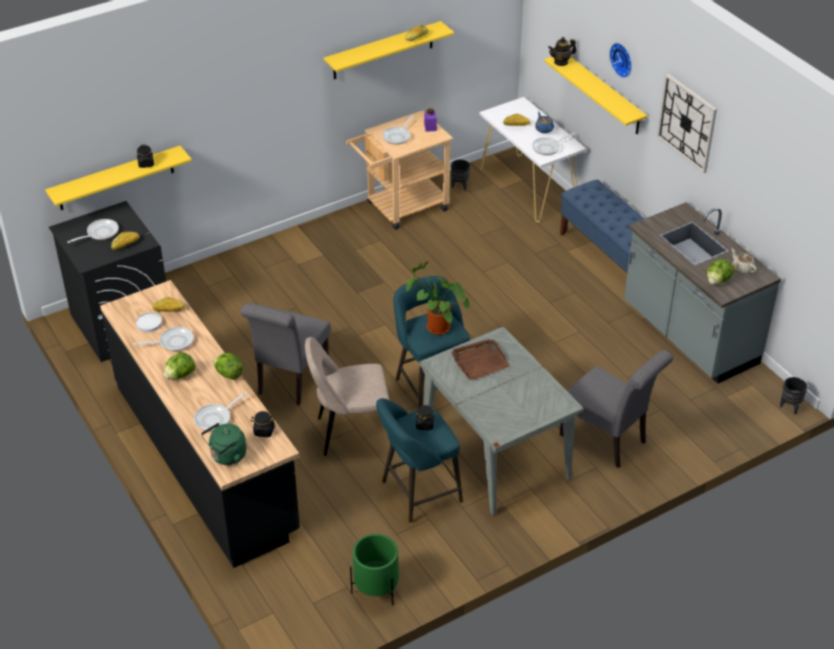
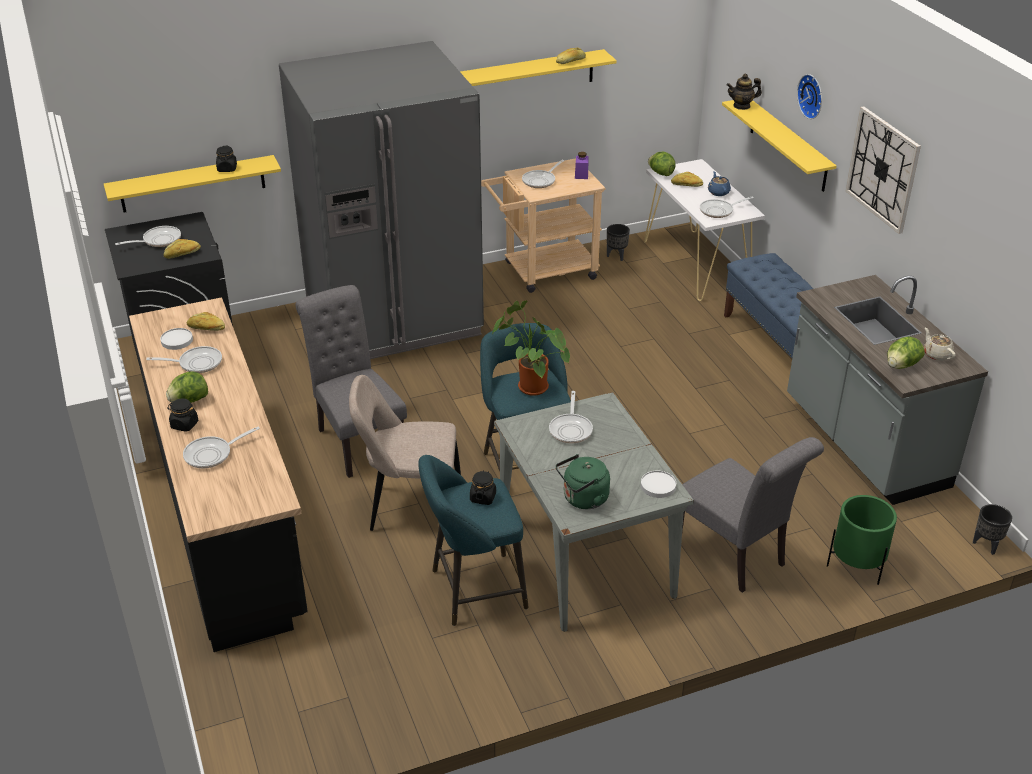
camera: 10 degrees right, 5 degrees down
green kettle [201,423,247,465] -> green kettle moved to [556,454,610,509]
lettuce [213,353,243,380] -> lettuce moved to [648,152,675,176]
grey chair [241,303,331,405] -> grey chair turned 120 degrees clockwise [295,285,407,478]
black jar [251,411,276,437] -> black jar moved to [167,398,199,432]
green planter [350,534,399,605] -> green planter moved to [827,495,897,585]
brown tray [452,339,510,380] -> frying pan [549,391,593,444]
none -> grey fridge [279,41,484,359]
none -> white plate [641,471,676,498]

